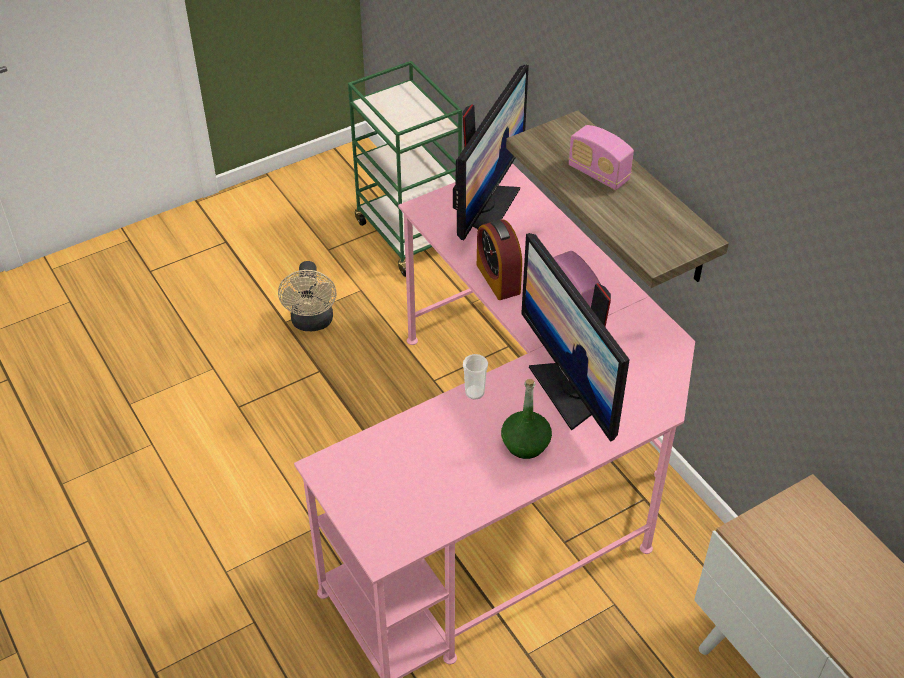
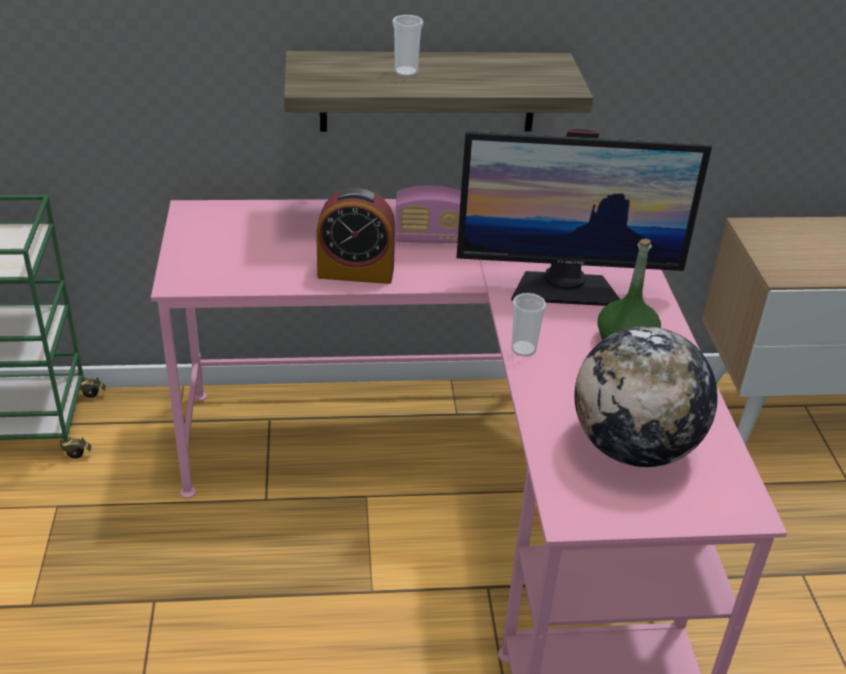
camera: 65 degrees left, 10 degrees down
beige fan [278,261,336,331] -> none
monitor [453,65,529,240] -> none
radio [568,125,634,190] -> cup [392,15,423,77]
none -> globe [574,326,718,467]

